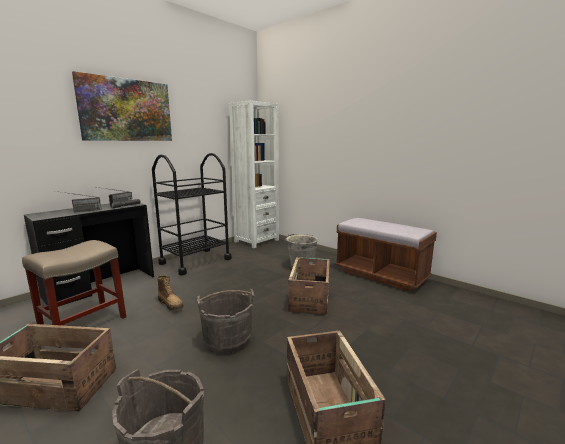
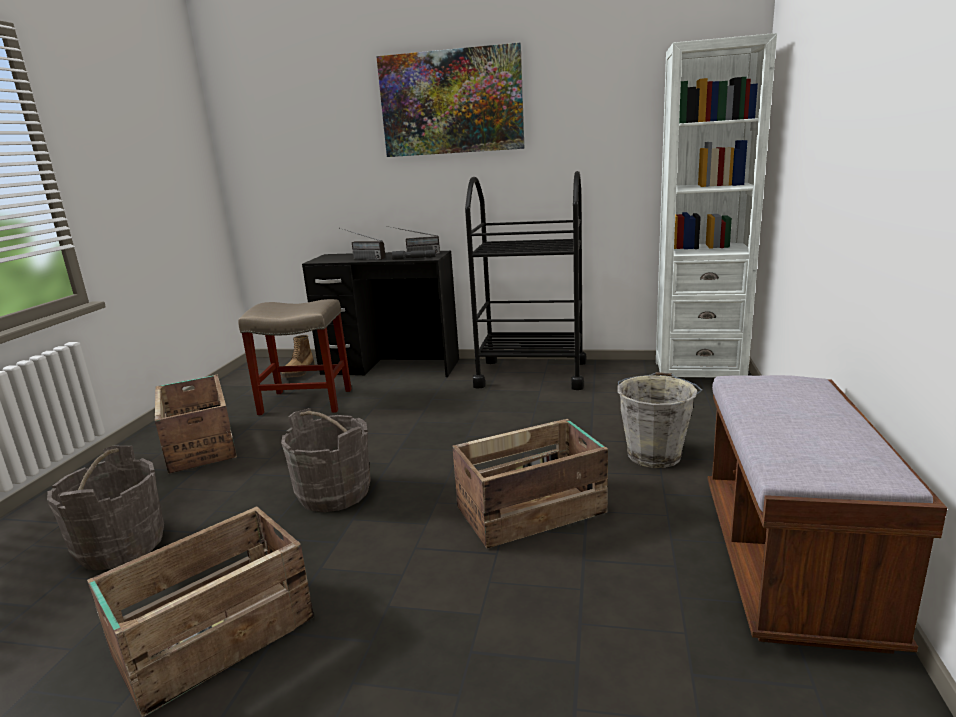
camera: 60 degrees right, 5 degrees up
boot [157,275,184,311] -> boot moved to [281,335,315,378]

